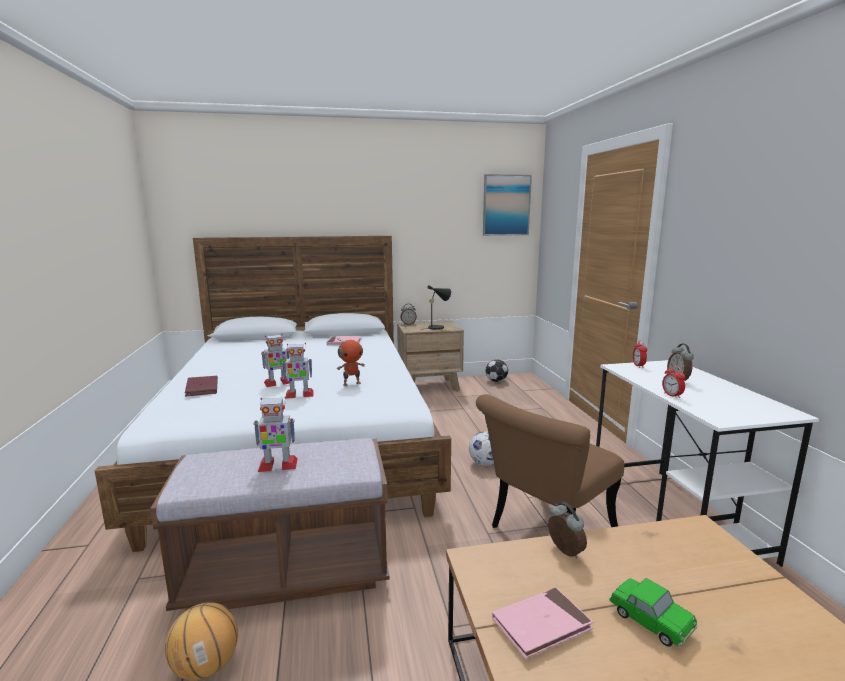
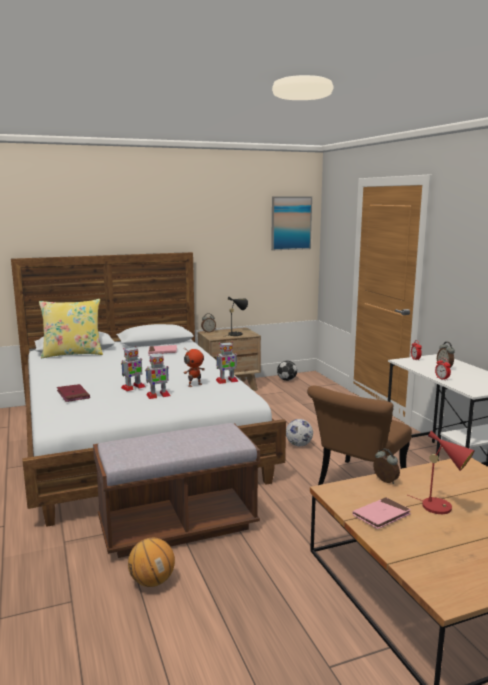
camera: 10 degrees left, 0 degrees up
toy robot [253,396,298,472] -> toy robot moved to [216,343,239,384]
toy car [609,578,697,647] -> red table lamp [408,431,475,514]
none -> yellow pillow [39,299,103,358]

